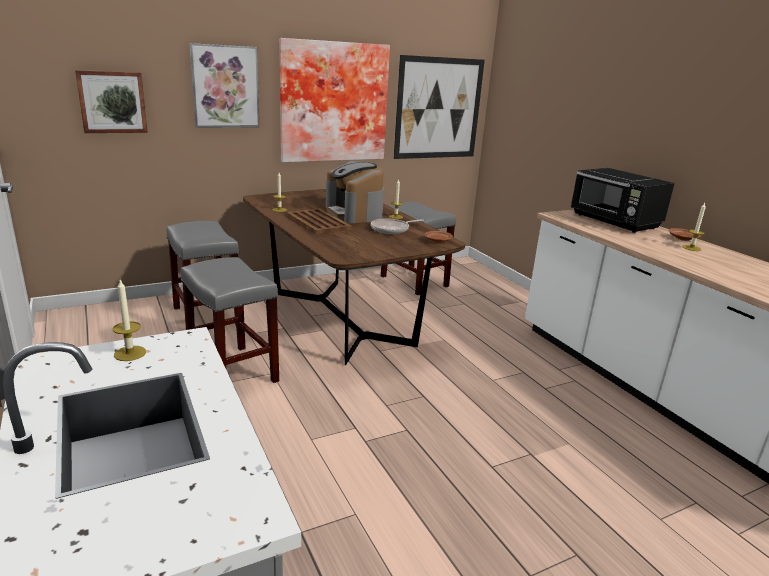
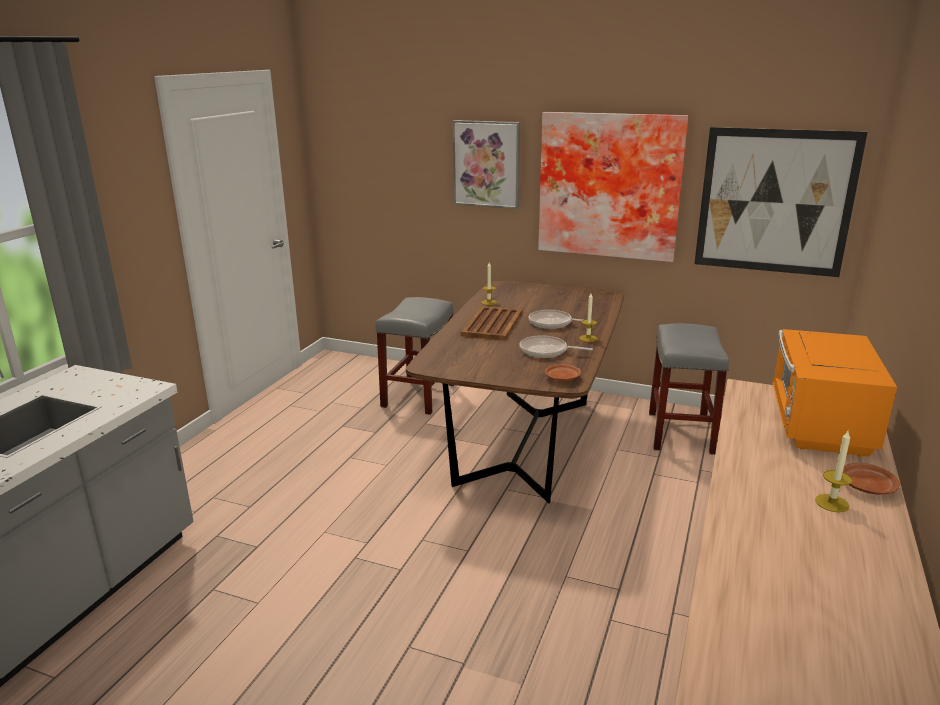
camera: 50 degrees right, 0 degrees up
picture [75,70,148,133] -> none
candle [113,280,146,361] -> none
grey stool [181,257,279,383] -> none
coffee machine [326,161,384,223] -> frying pan [529,310,582,329]
black microwave [571,168,675,233] -> orange microwave [773,329,897,457]

